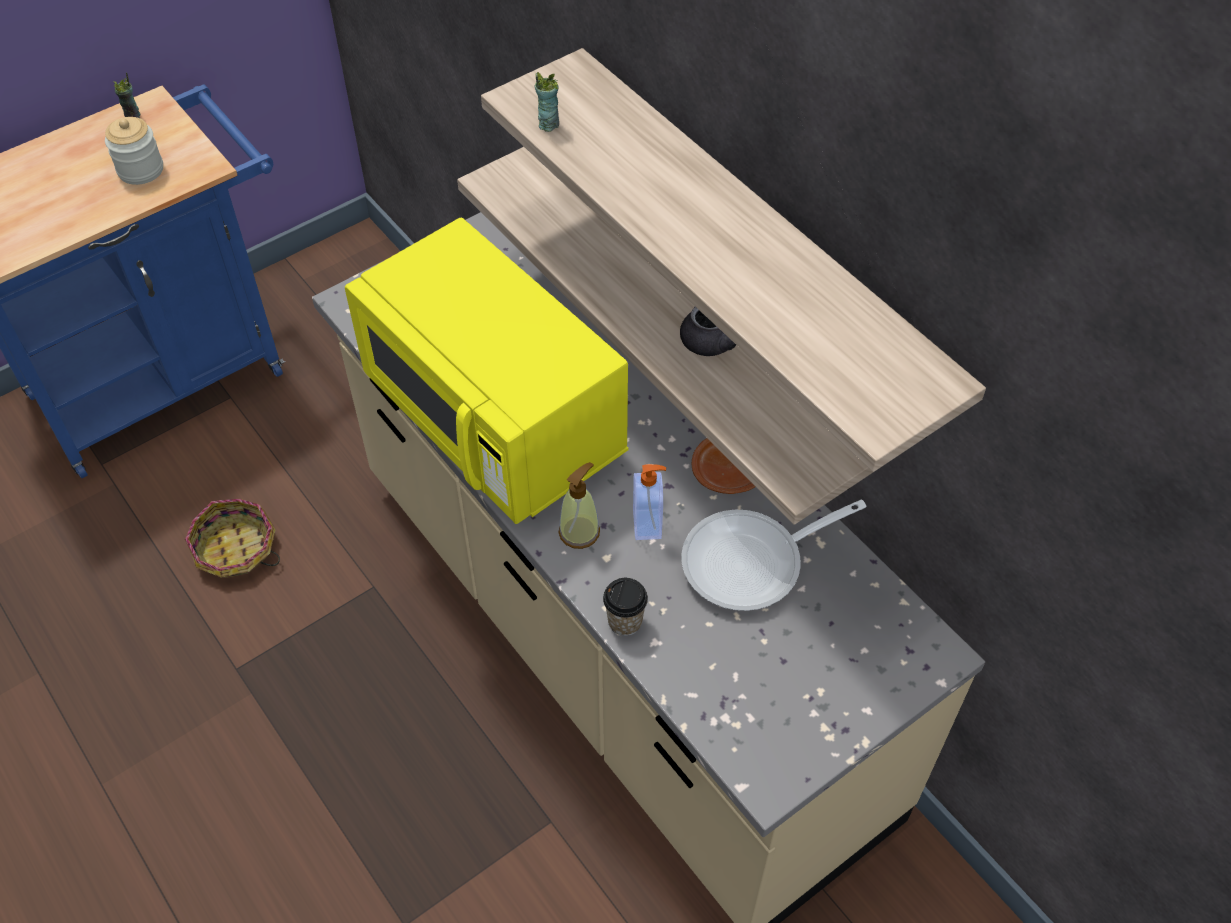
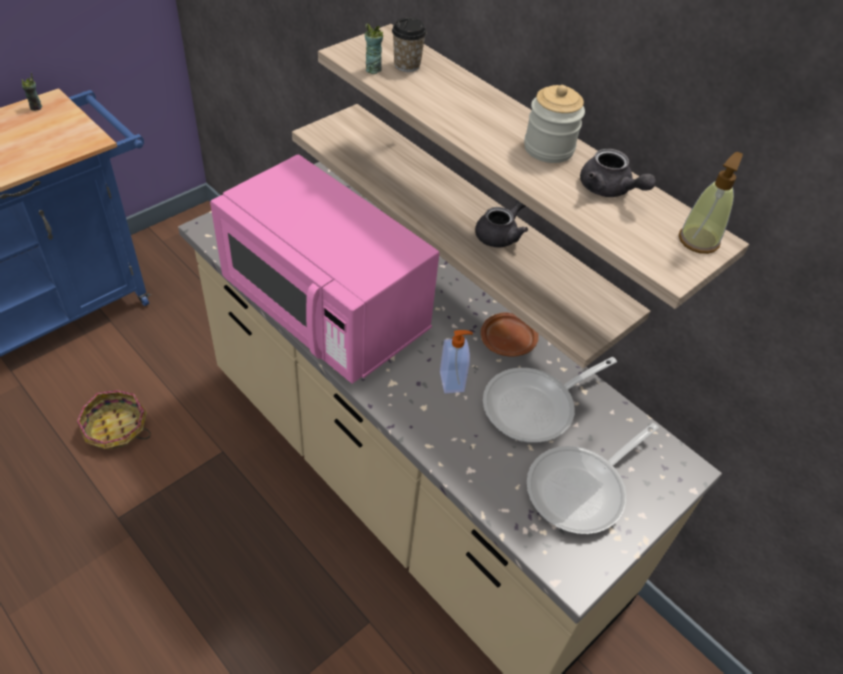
camera: 10 degrees left, 5 degrees down
jar [105,117,163,185] -> jar moved to [524,85,585,163]
yellow microwave [345,218,629,524] -> pink microwave [210,155,439,383]
soap dispenser [559,462,600,549] -> soap dispenser moved to [679,152,743,254]
cup [603,578,648,636] -> cup moved to [392,18,427,72]
none -> frying pan [527,423,659,534]
none -> grey teapot [580,149,656,197]

